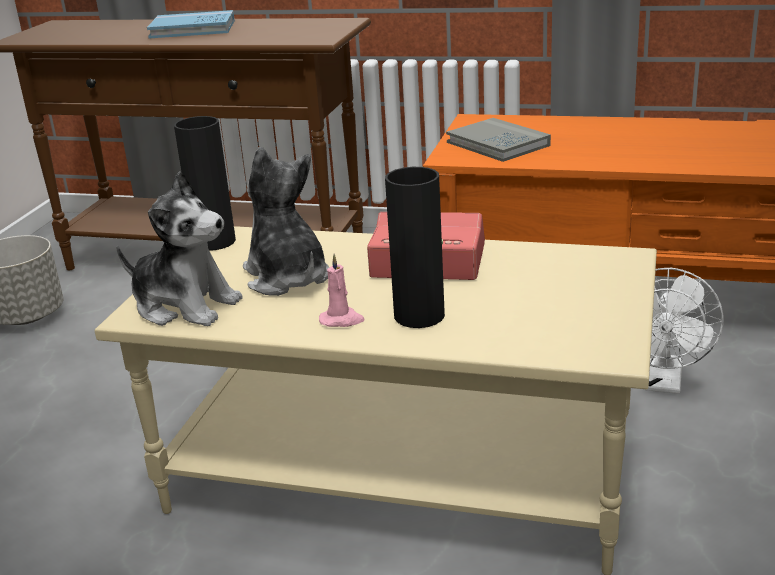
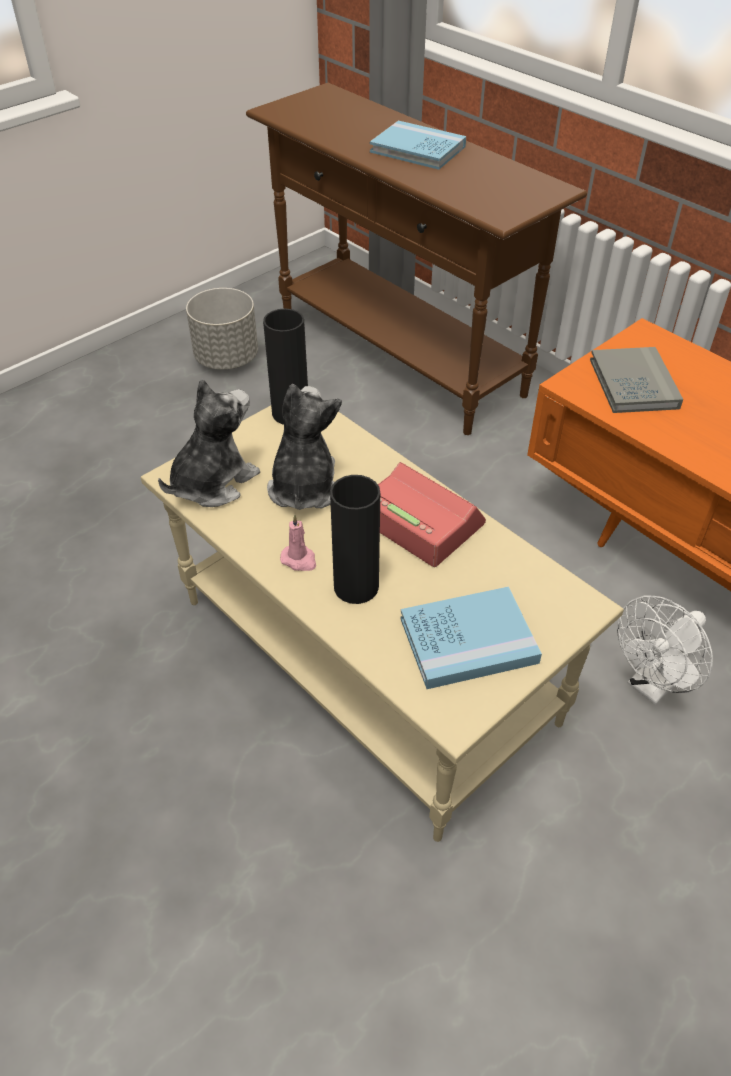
camera: 30 degrees right, 20 degrees up
plush toy [116,171,243,326] -> plush toy turned 105 degrees counterclockwise [158,379,260,507]
none -> blue book [400,586,542,689]

